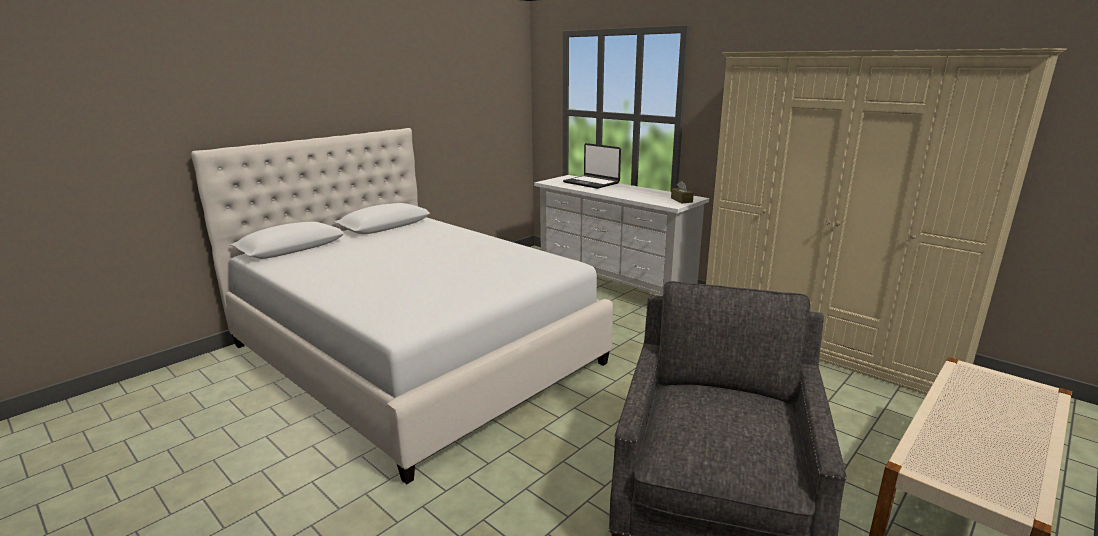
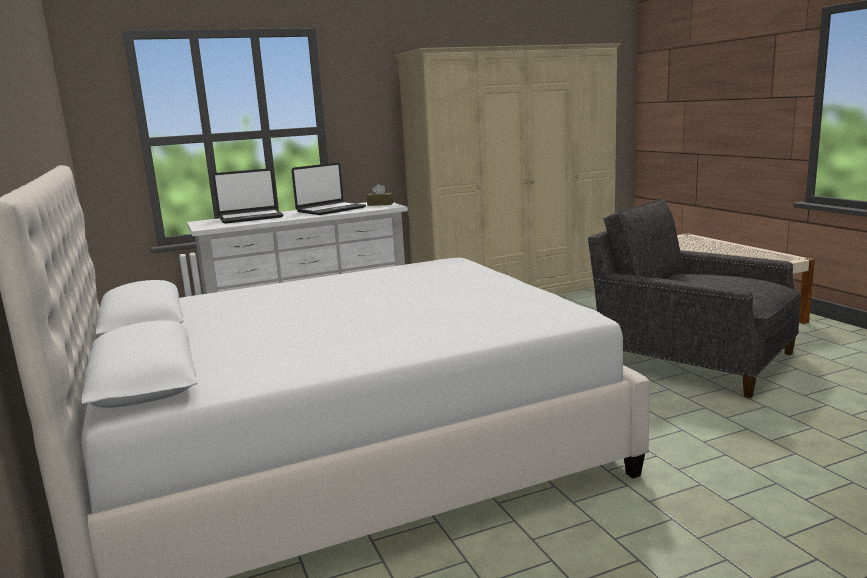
camera: 65 degrees left, 5 degrees down
none -> laptop [292,162,366,215]

